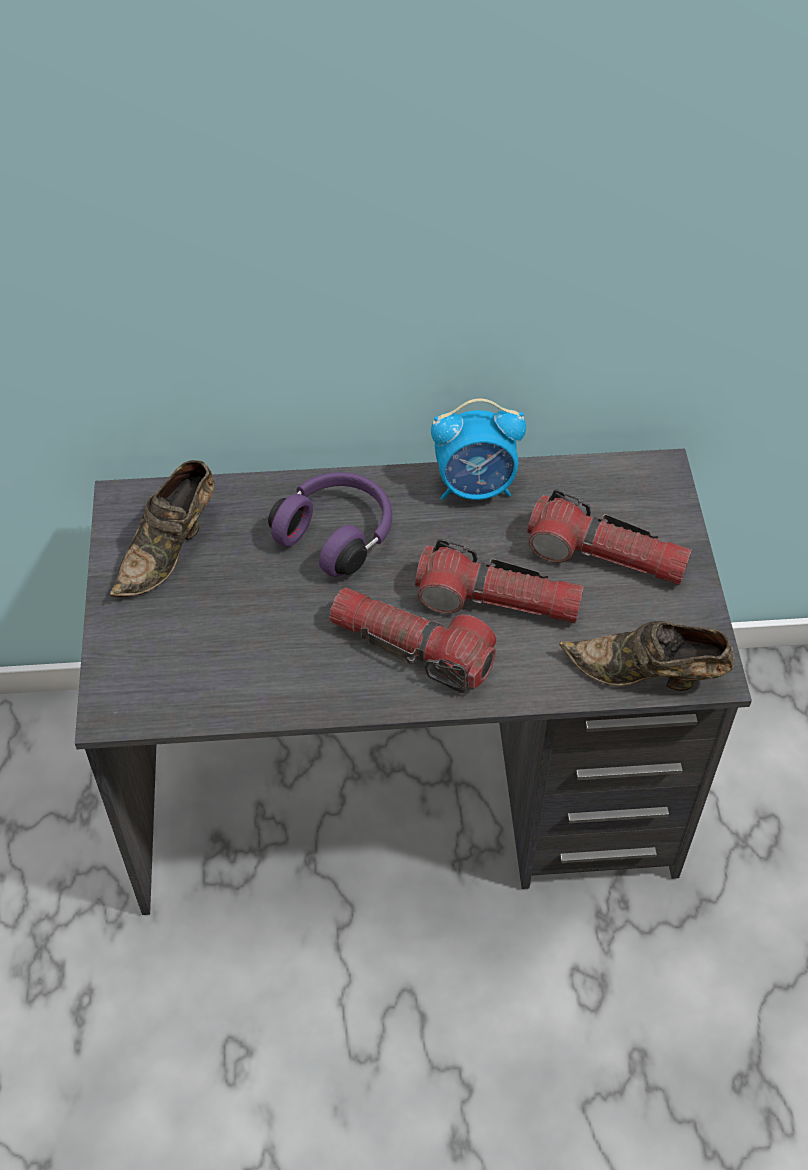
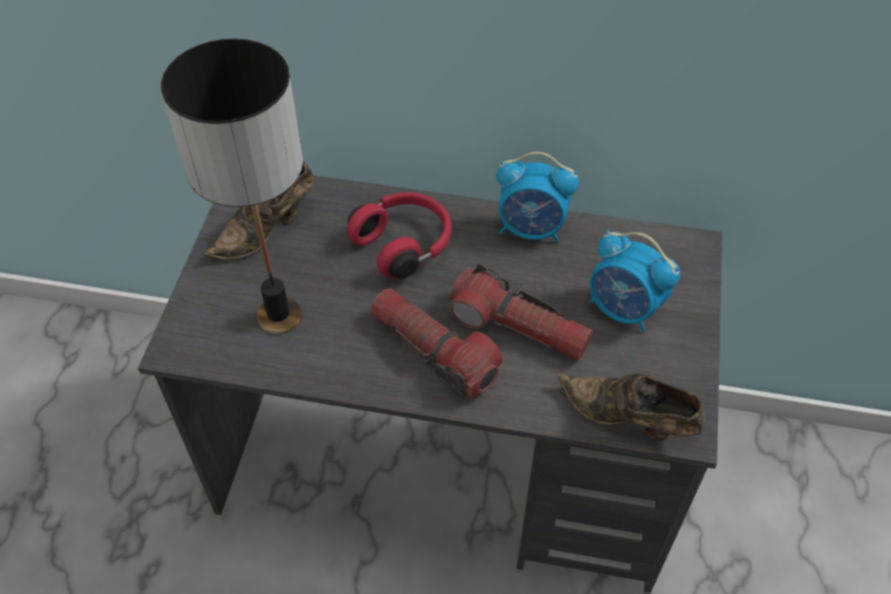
camera: 15 degrees right, 0 degrees up
purple headphones [268,472,392,577] -> red headphones [347,192,452,279]
flashlight [527,489,692,585] -> alarm clock [589,231,680,333]
none -> table lamp [161,38,303,334]

